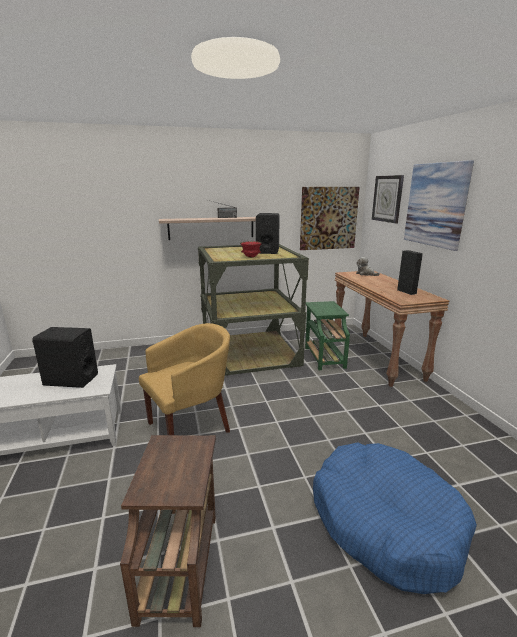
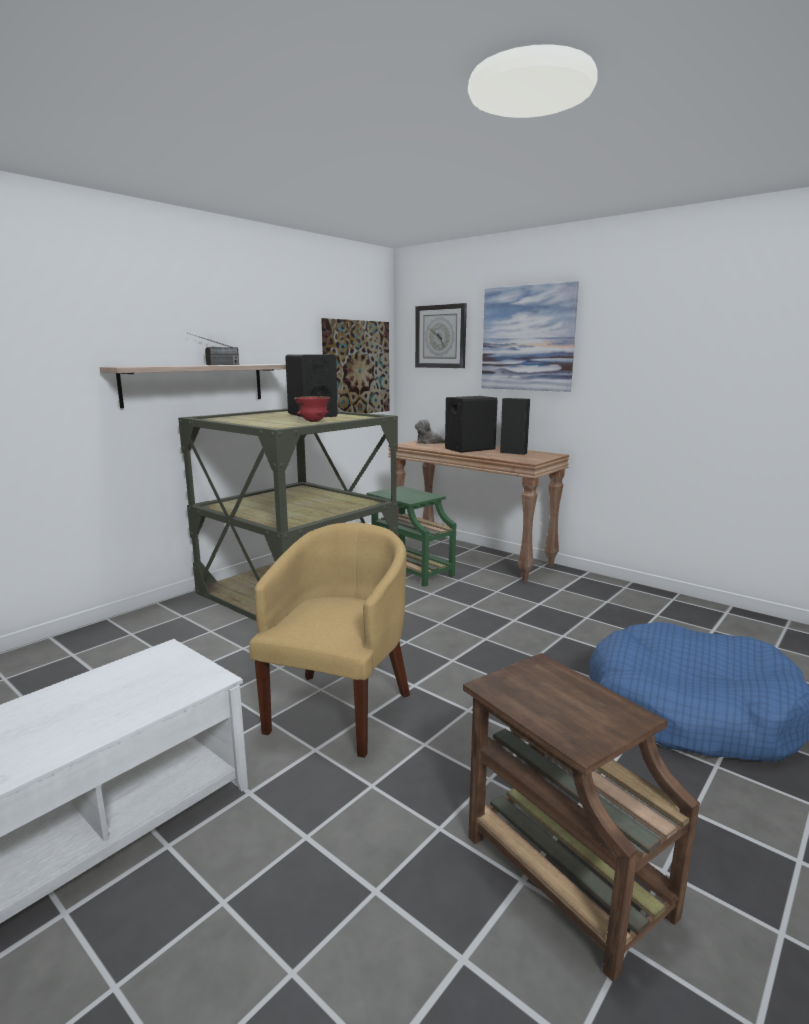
camera: 35 degrees left, 5 degrees down
black speaker [32,327,98,388] -> black speaker moved to [445,396,498,453]

